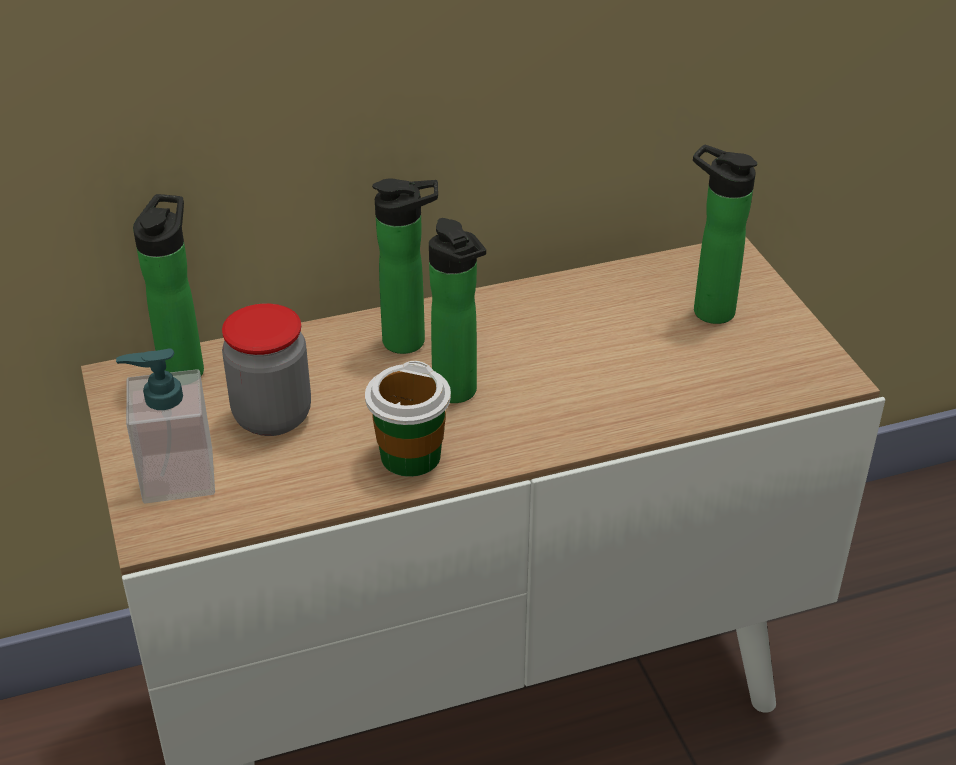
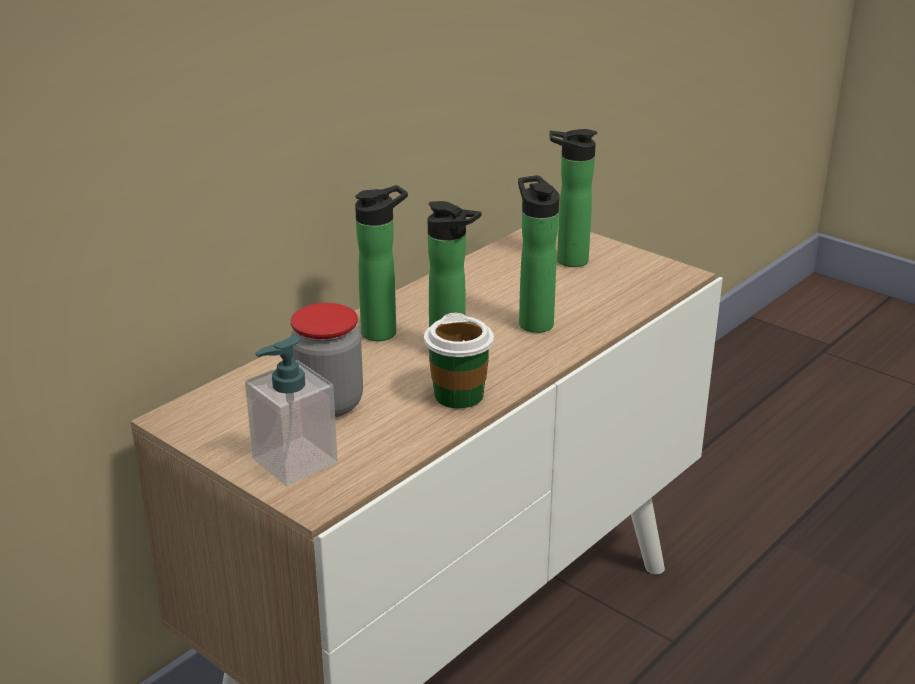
camera: 30 degrees left, 10 degrees down
bottle [133,194,204,376] -> bottle moved to [518,175,560,333]

